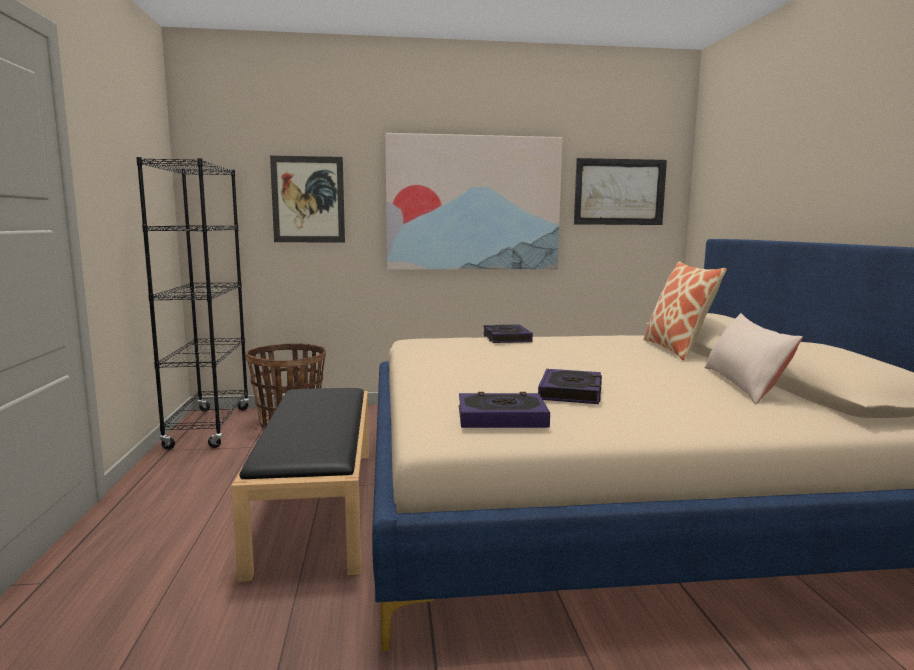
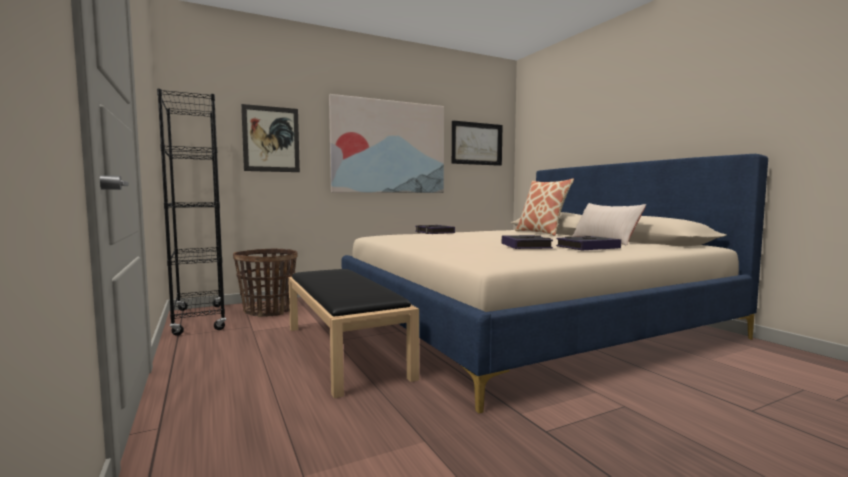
camera: 20 degrees left, 5 degrees down
book [459,392,550,428] -> book moved to [556,236,621,250]

